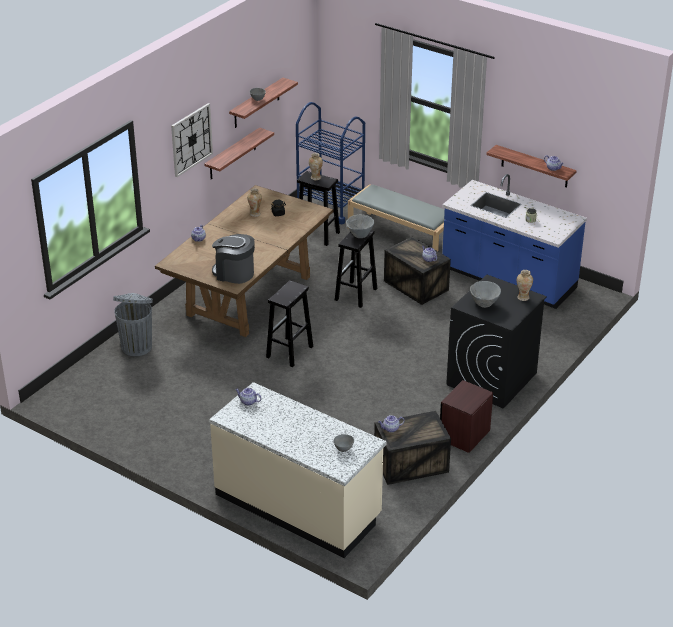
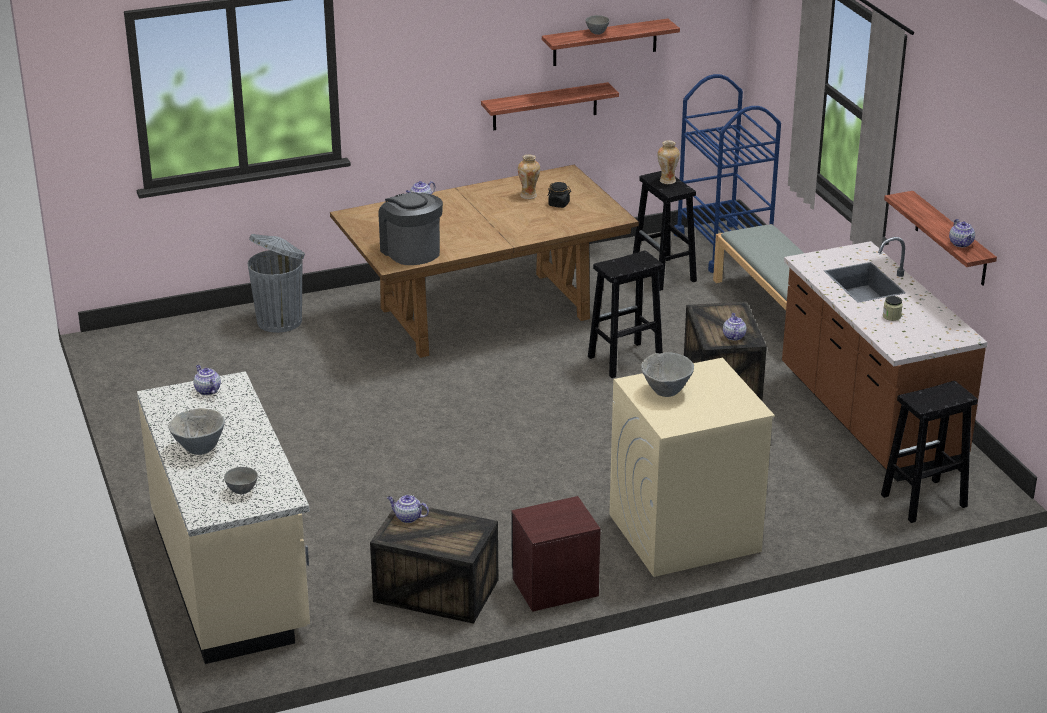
camera: 35 degrees right, 5 degrees down
wall clock [171,103,213,177] -> none
black stool [266,280,313,367] -> black stool moved to [881,381,978,523]
grey bowl [346,214,374,238] -> grey bowl moved to [168,408,225,455]
blue counter [442,174,587,309] -> brown counter [782,237,988,482]
black washing machine [446,275,547,409] -> beige washing machine [610,358,775,577]
vase [517,270,533,301] -> none

